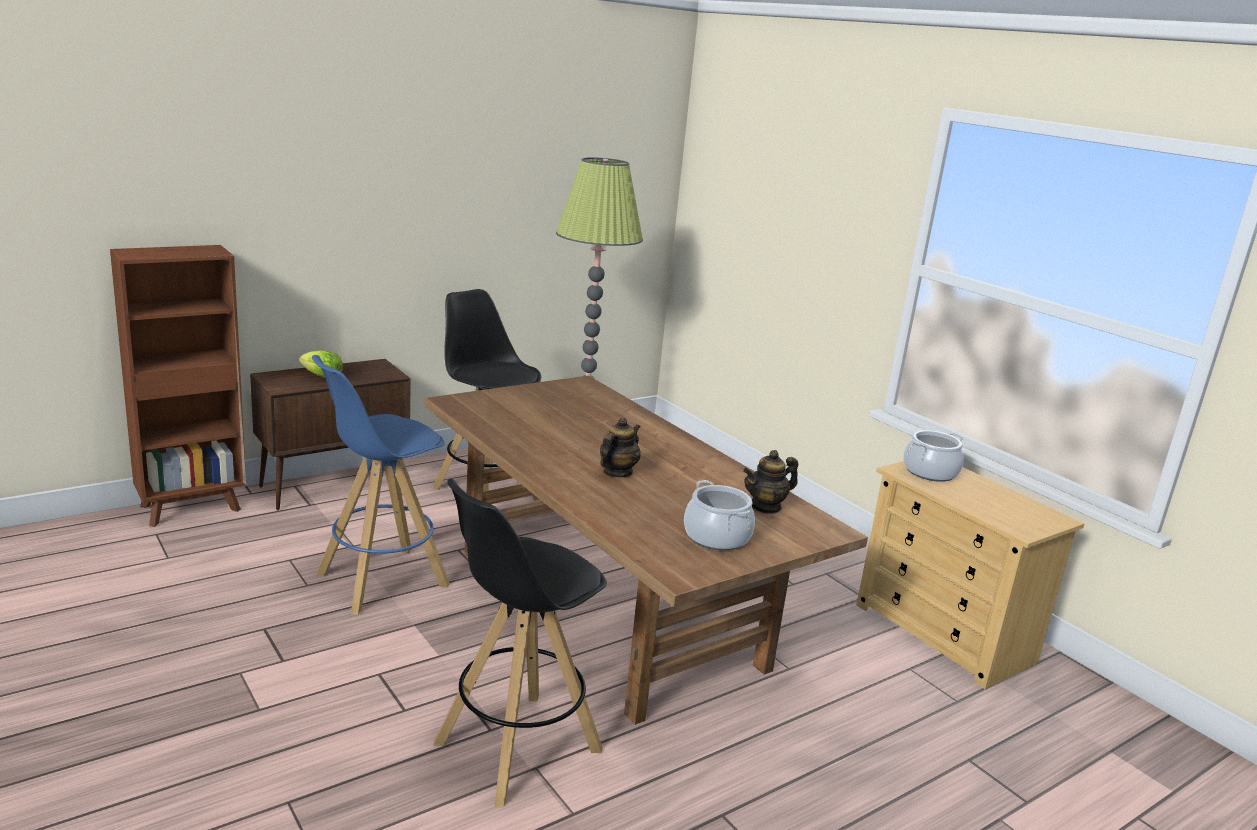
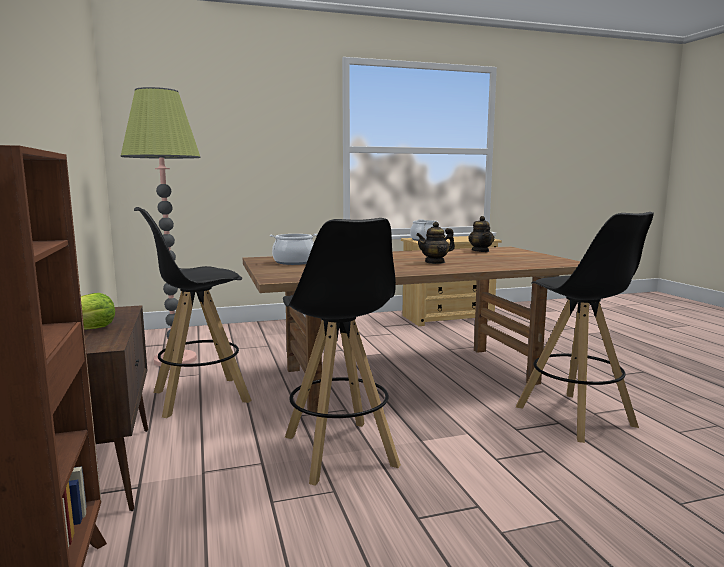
camera: 70 degrees left, 10 degrees down
blue stool [312,355,450,615] -> black stool [283,218,401,486]
teapot [600,417,641,477] -> teapot turned 75 degrees counterclockwise [416,222,455,264]
cooking pot [684,480,755,550] -> cooking pot moved to [270,234,318,265]

